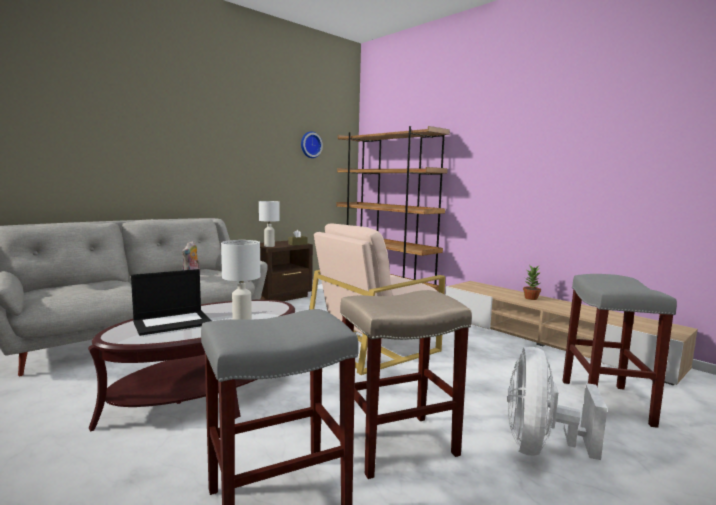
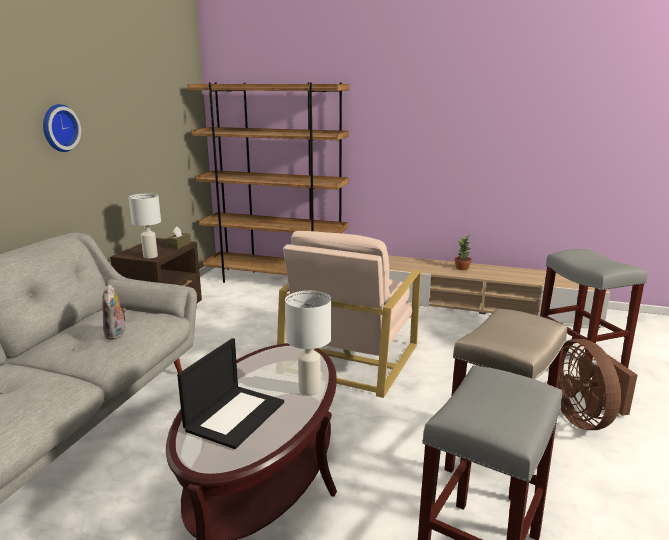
camera: 30 degrees left, 10 degrees up
wall clock [301,131,323,158] -> wall clock moved to [43,104,81,152]
white fan [507,347,608,460] -> brown fan [558,339,638,430]

